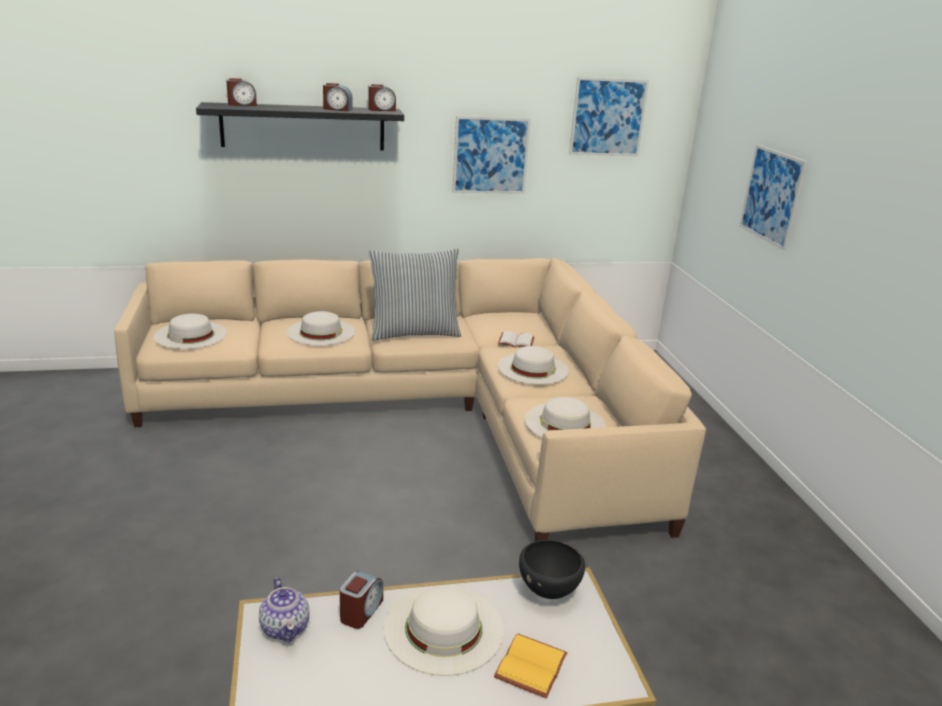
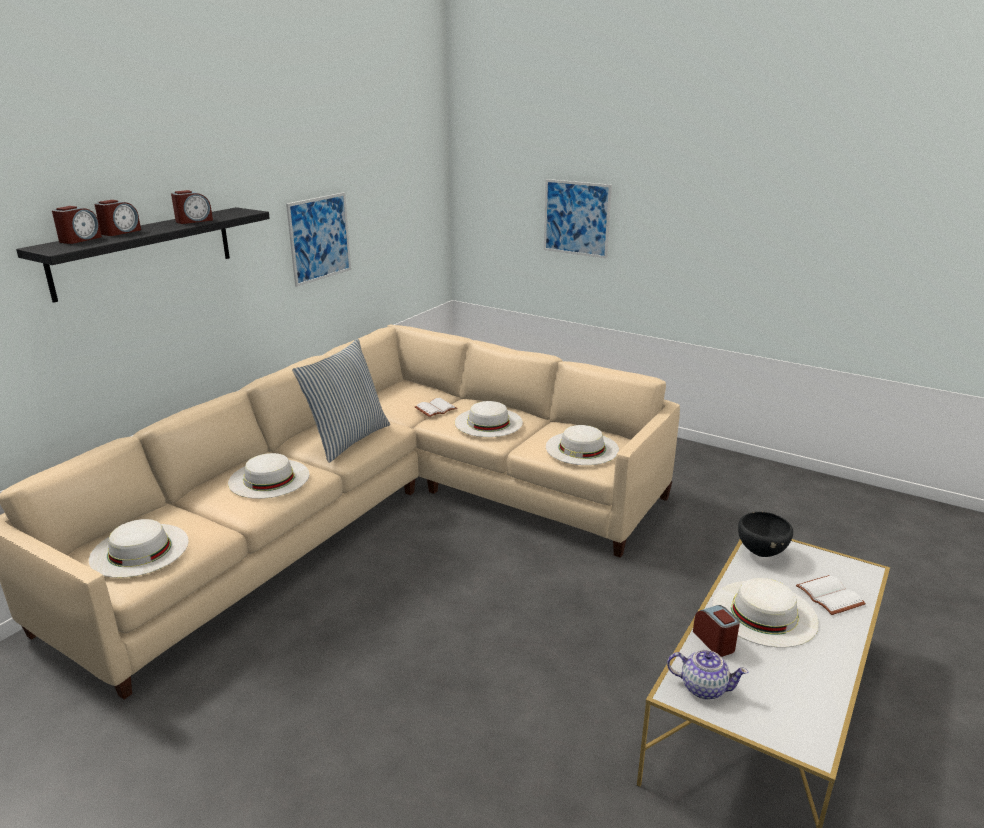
camera: 45 degrees left, 0 degrees up
alarm clock [368,84,396,111] -> alarm clock moved to [94,200,141,236]
yellow book [494,633,567,698] -> white book [796,575,866,615]
picture [569,77,649,156] -> none

